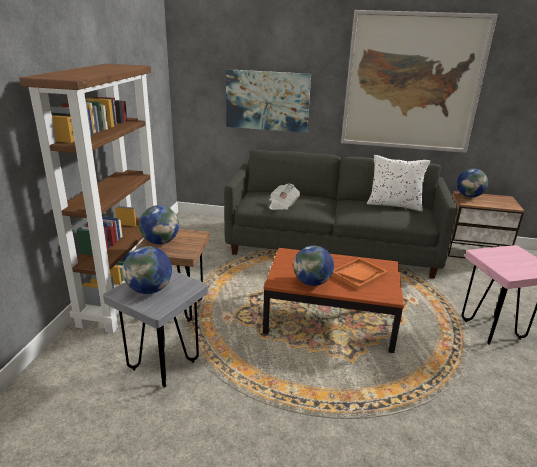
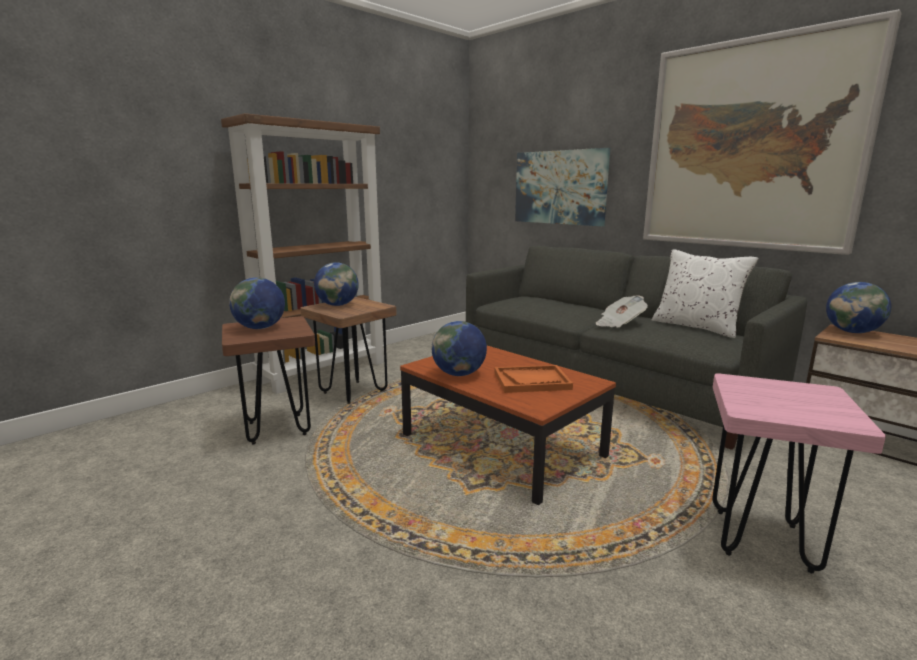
camera: 35 degrees right, 10 degrees down
grey stool [103,270,208,388] -> brown stool [222,316,315,444]
newspaper [269,184,300,210] -> newspaper moved to [595,295,648,328]

